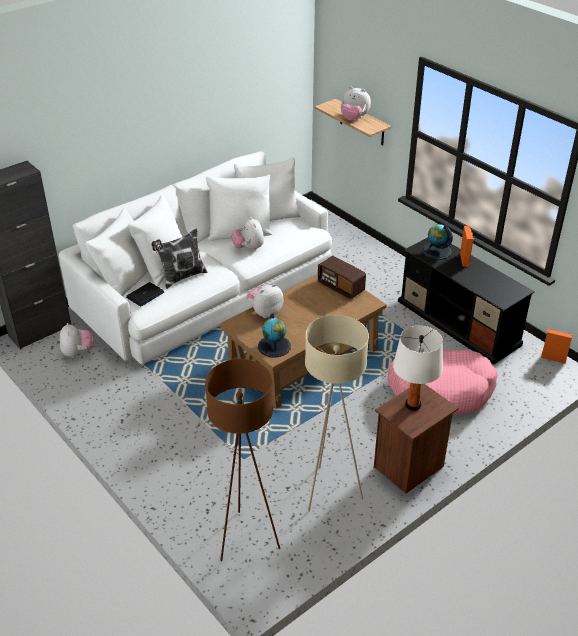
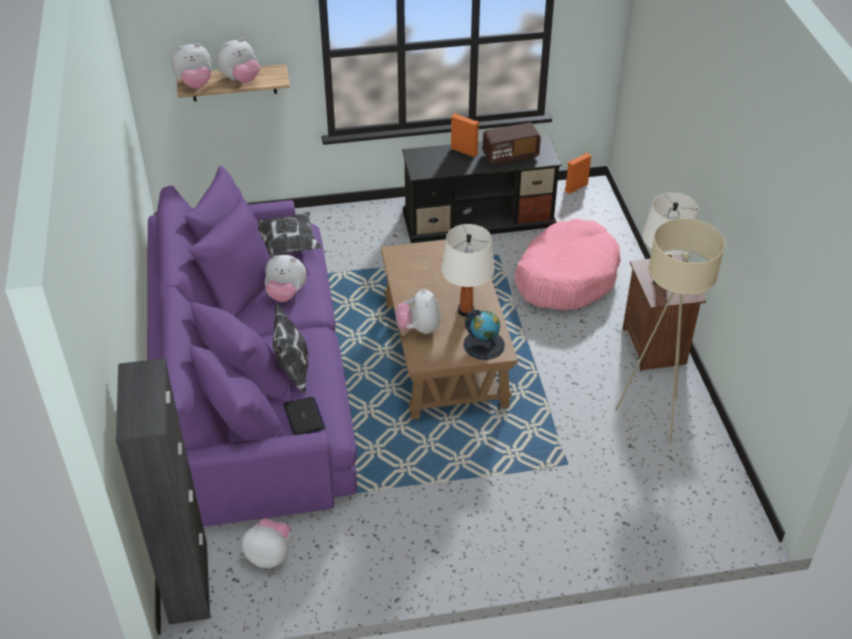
camera: 60 degrees left, 5 degrees up
white sofa [59,151,332,365] -> purple sofa [147,166,357,527]
brown floor lamp [205,359,280,561] -> none
radio [318,256,366,299] -> radio moved to [483,123,541,165]
globe [422,224,453,260] -> none
none -> plush toy [171,43,211,89]
none -> pillow [258,212,322,258]
none -> white table lamp [441,224,494,317]

